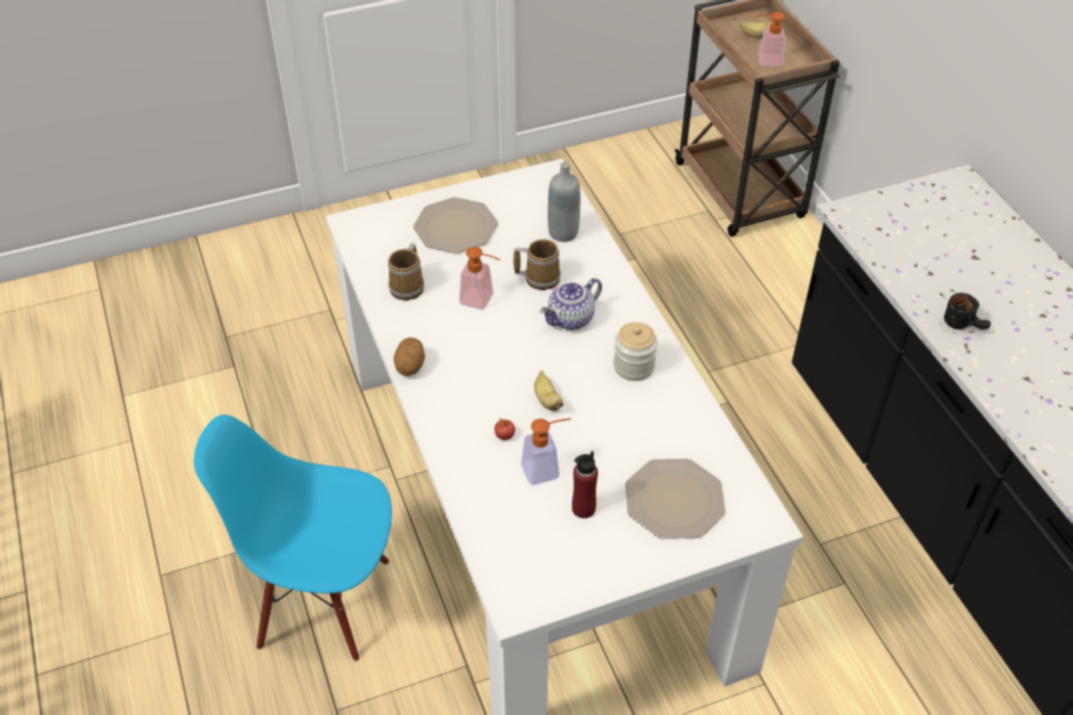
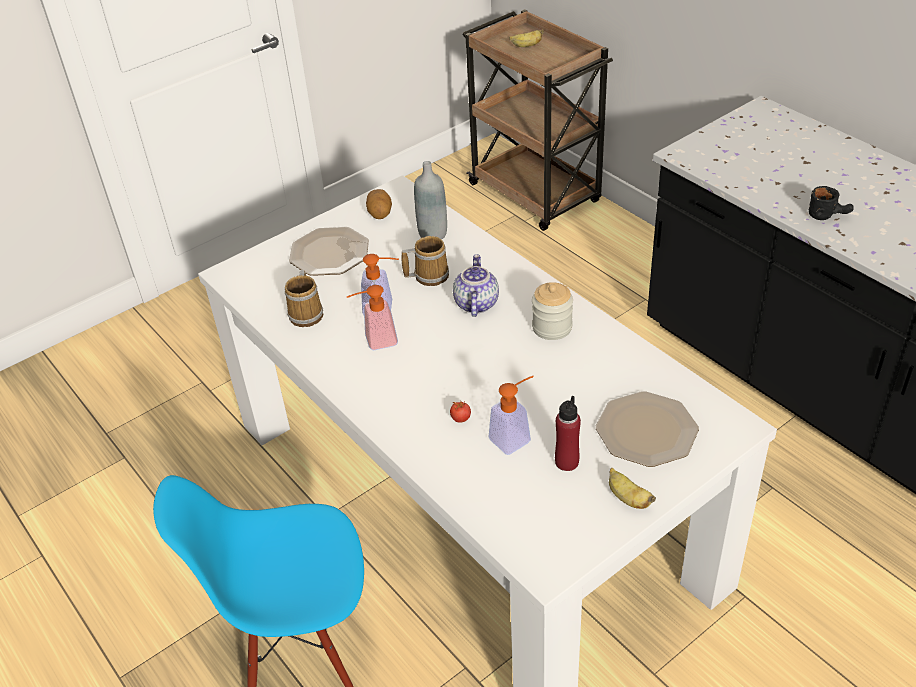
camera: 15 degrees left, 5 degrees down
potato [394,337,425,376] -> potato moved to [366,189,392,219]
banana [534,371,564,411] -> banana moved to [609,468,656,509]
teapot [540,278,602,330] -> teapot turned 150 degrees clockwise [453,254,499,317]
soap dispenser [755,12,785,67] -> soap dispenser moved to [347,285,398,350]

